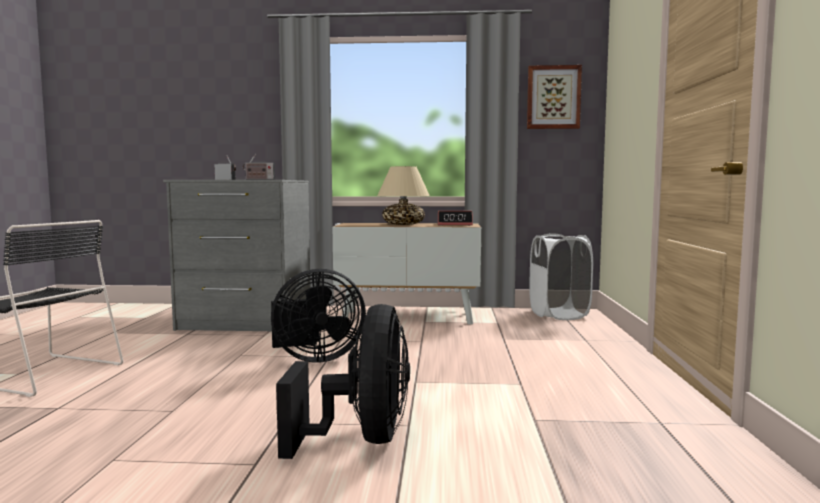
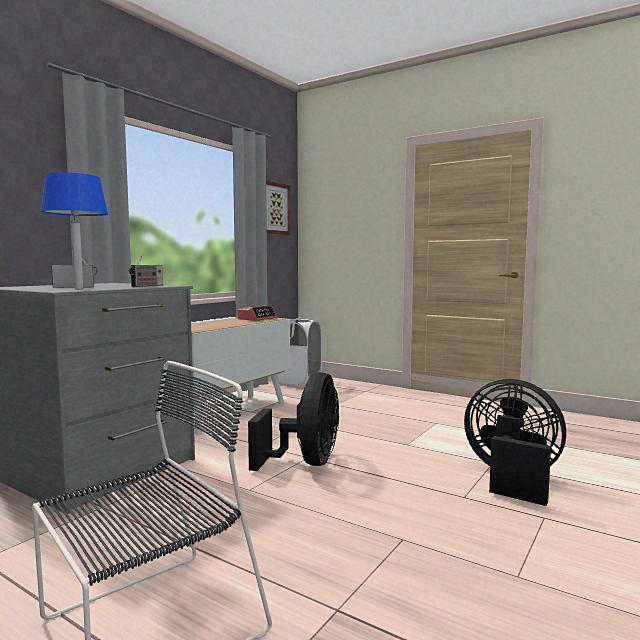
camera: 60 degrees left, 0 degrees up
beige table lamp [377,166,430,225] -> none
none -> blue table lamp [40,172,108,289]

